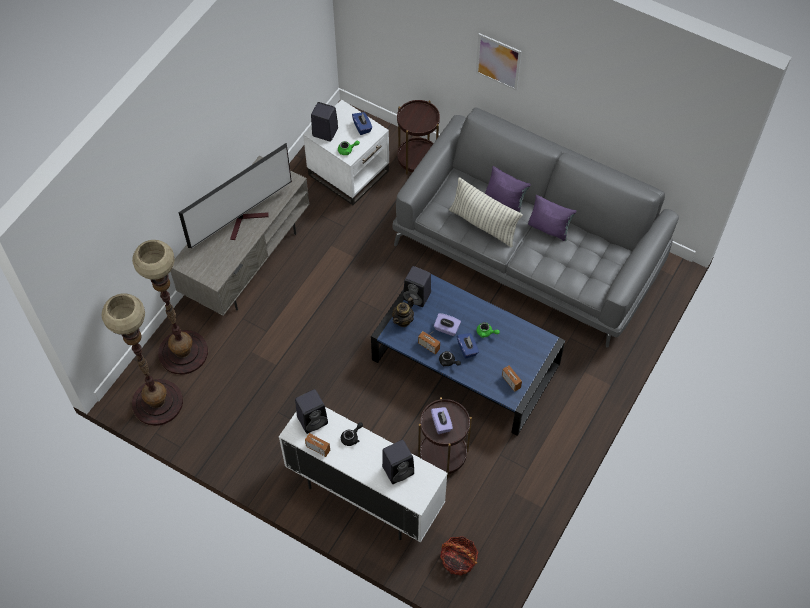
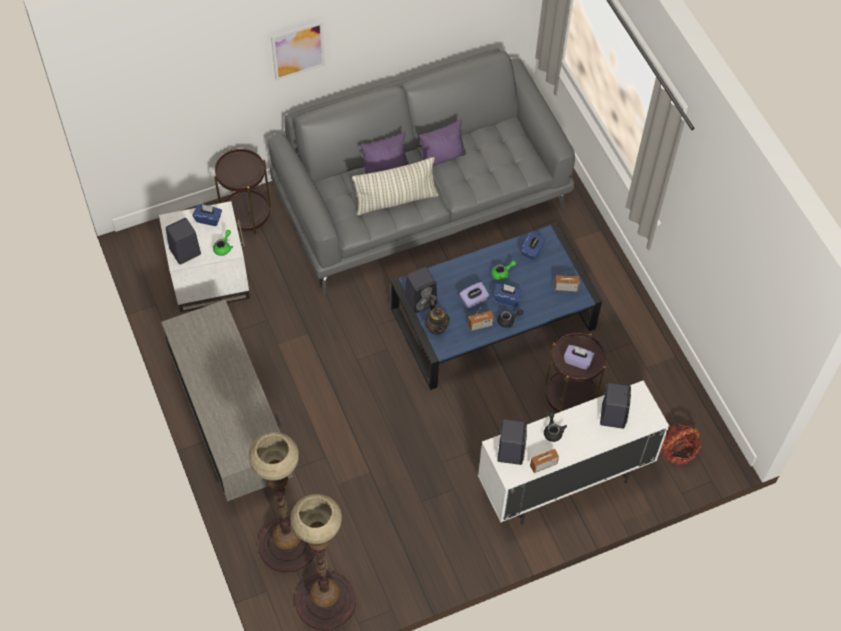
camera: 55 degrees left, 0 degrees up
television [178,143,292,248] -> none
none -> blue tissue box [521,231,545,260]

